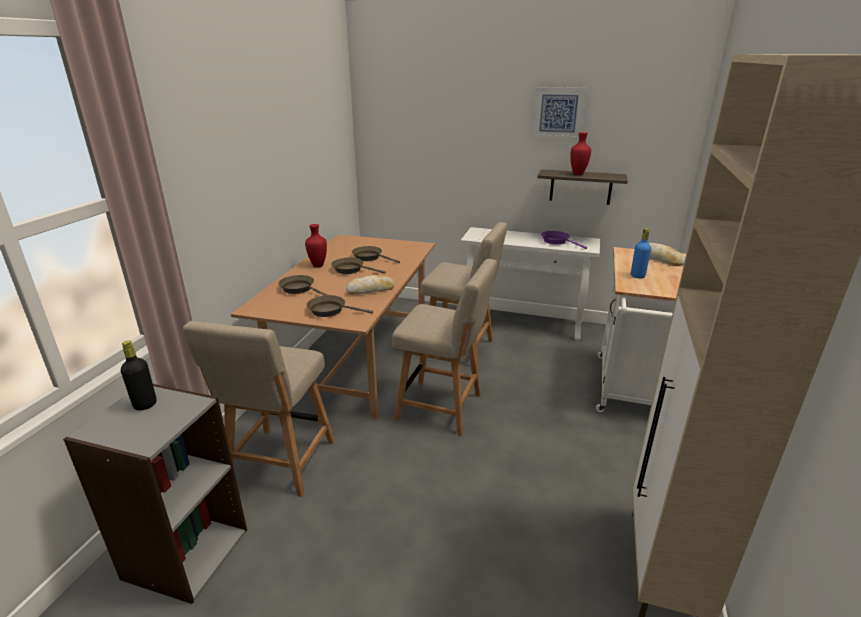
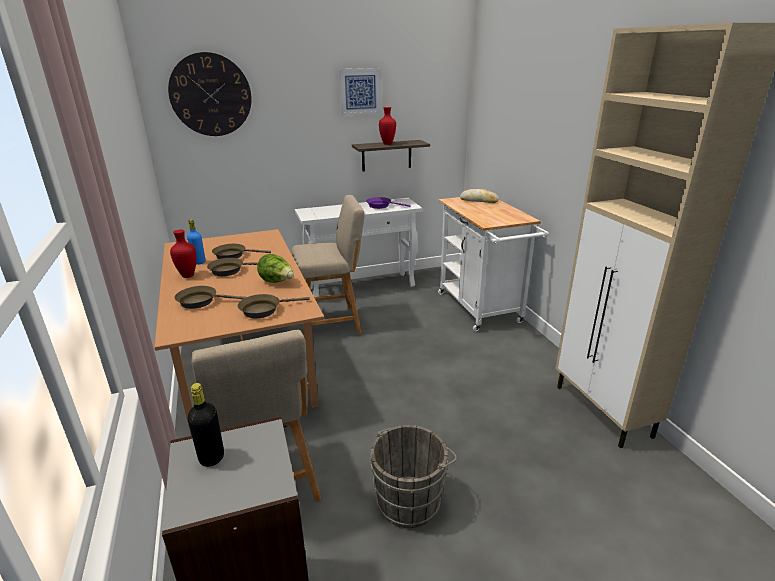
camera: 35 degrees left, 0 degrees up
bread [346,275,395,295] -> lettuce [257,254,294,283]
beige chair [392,259,497,436] -> none
blue bottle [631,228,651,278] -> blue bottle moved to [187,219,205,265]
none -> wall clock [168,52,252,136]
none -> grey bucket [370,425,457,528]

